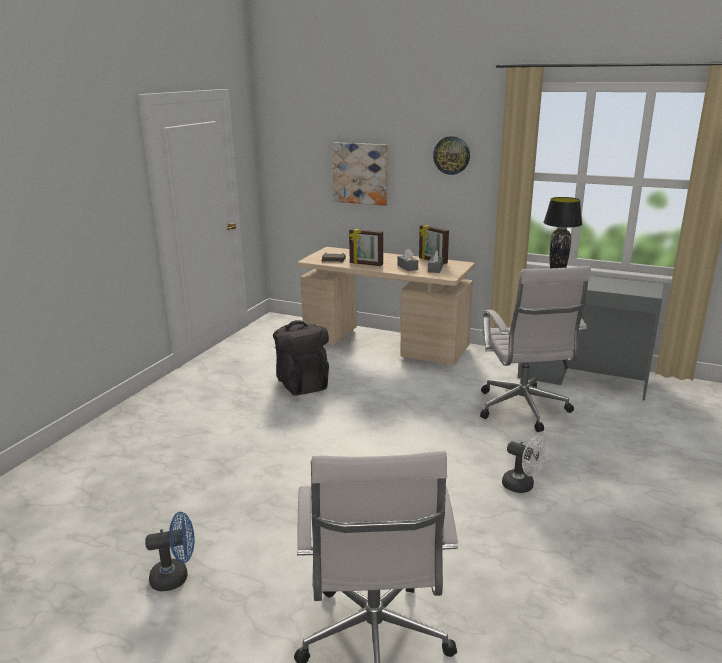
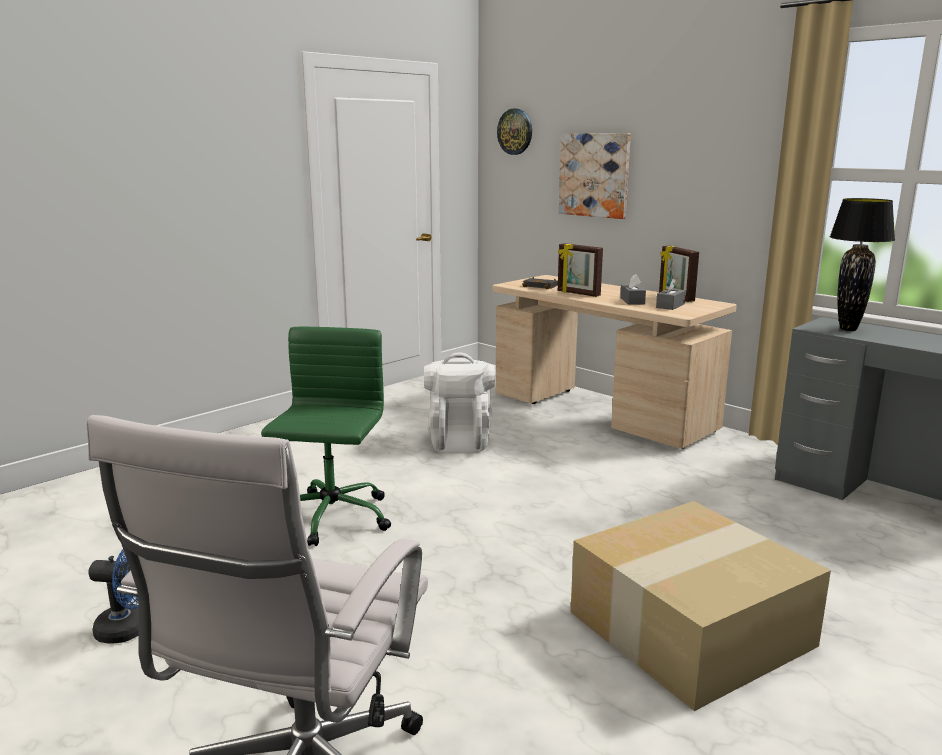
camera: 20 degrees right, 5 degrees down
black backpack [273,320,329,396] -> white backpack [424,352,495,452]
wall clock [433,136,470,175] -> wall clock moved to [497,109,532,155]
white office chair [480,266,591,432] -> none
white fan [502,436,548,493] -> cardboard box [571,501,831,711]
none -> green office chair [261,327,391,546]

